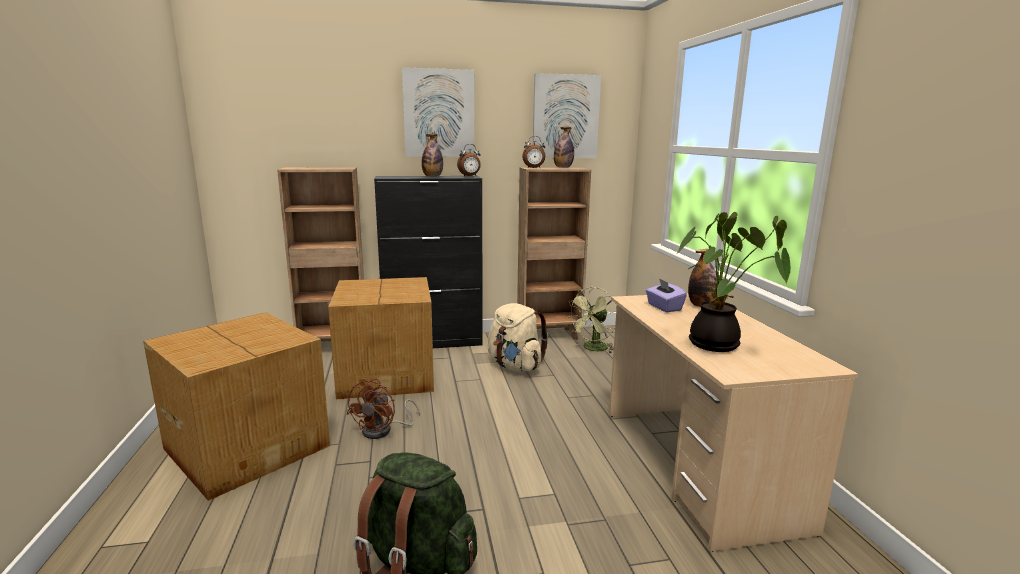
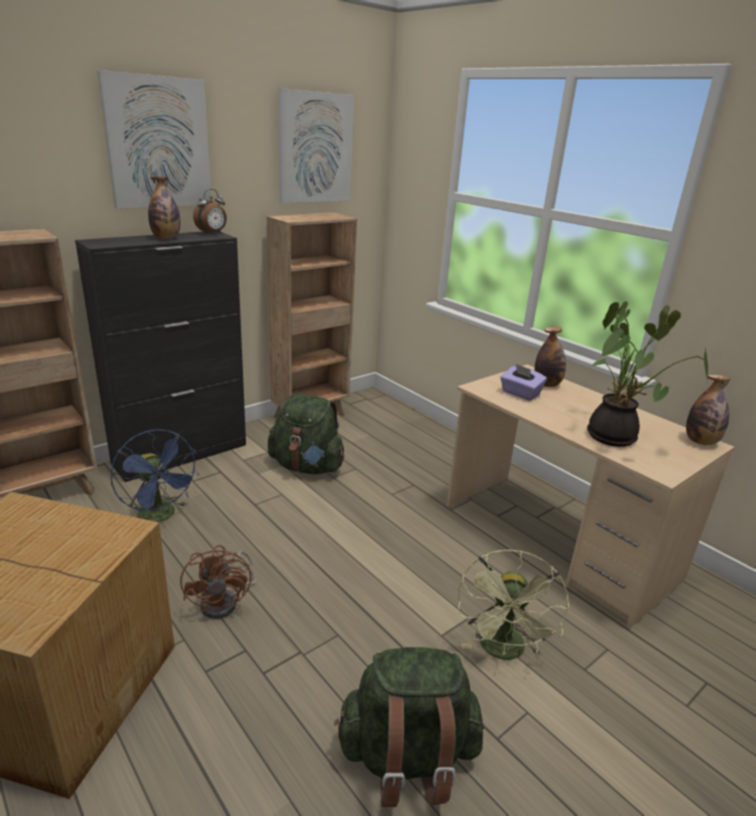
camera: 30 degrees left, 10 degrees up
cardboard box [328,277,434,399] -> blue fan [110,429,200,522]
beige backpack [488,303,549,372] -> green backpack [268,393,345,475]
alarm clock [522,136,545,168] -> none
bottle [554,127,574,168] -> bottle moved to [686,375,730,445]
green fan [566,287,617,354] -> green fan moved to [458,550,569,660]

